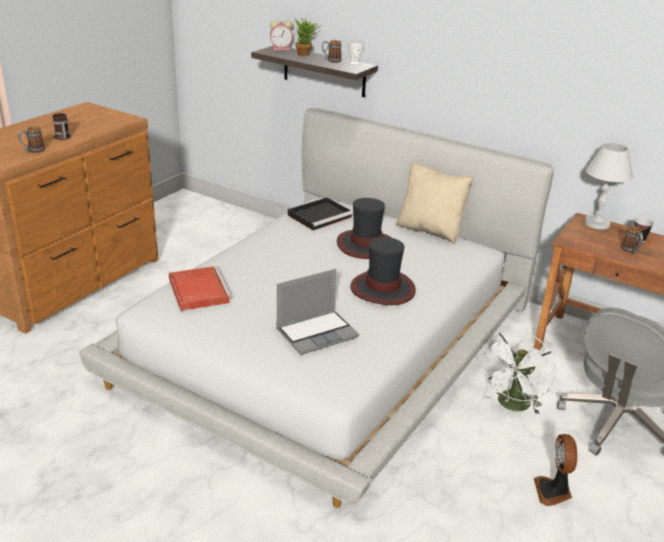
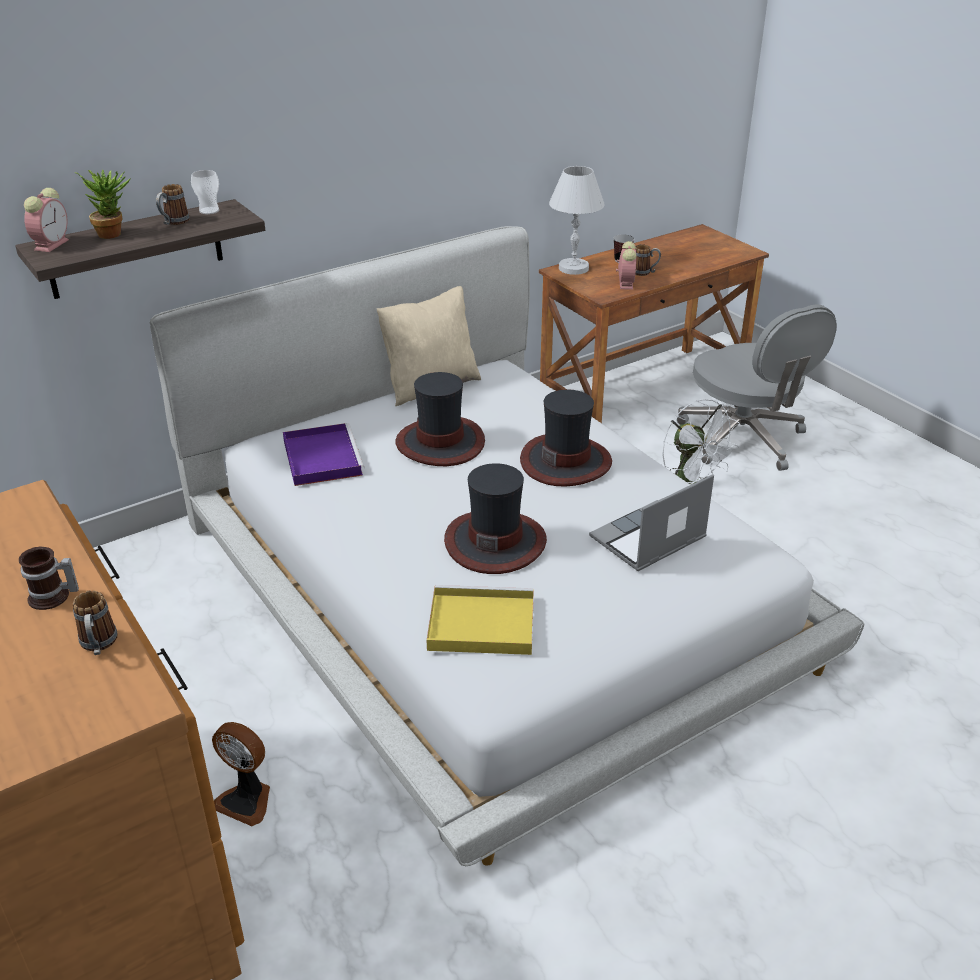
camera: 65 degrees left, 5 degrees up
red tray [169,266,232,311] -> yellow tray [427,585,534,655]
laptop [276,269,359,355] -> laptop turned 120 degrees counterclockwise [589,474,714,571]
black tray [288,197,353,230] -> purple tray [283,423,365,486]
fan [534,434,577,506] -> fan moved to [212,722,270,826]
none -> hat [444,463,547,574]
none -> alarm clock [616,241,636,290]

